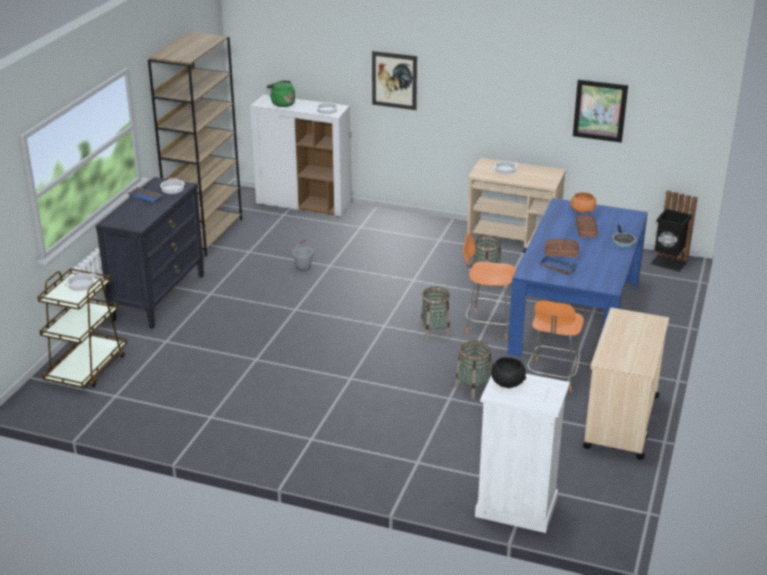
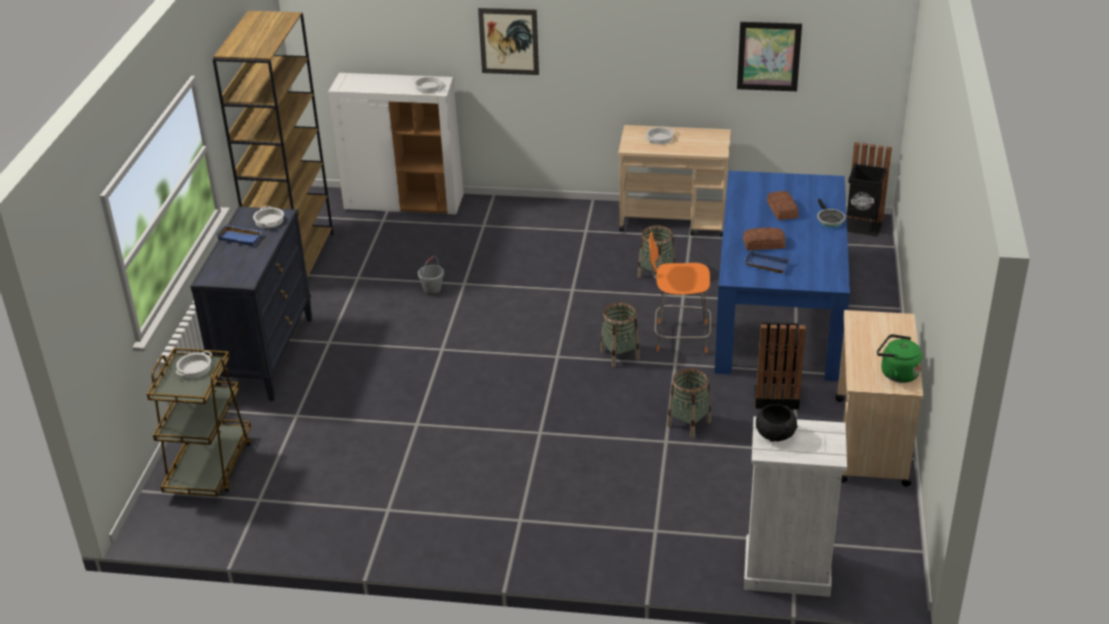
camera: 10 degrees left, 5 degrees up
green kettle [266,81,295,107] -> green kettle moved to [877,334,922,383]
orange chair [527,300,584,392] -> black trash can [754,322,806,410]
orange bowl [570,192,596,213] -> none

